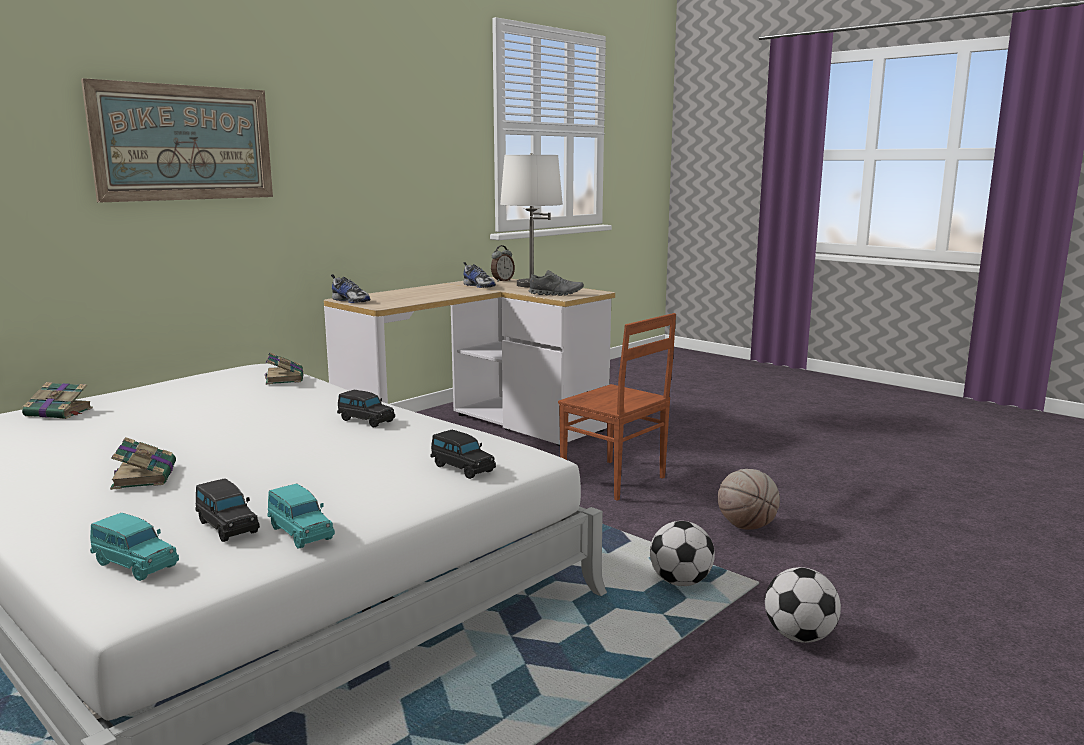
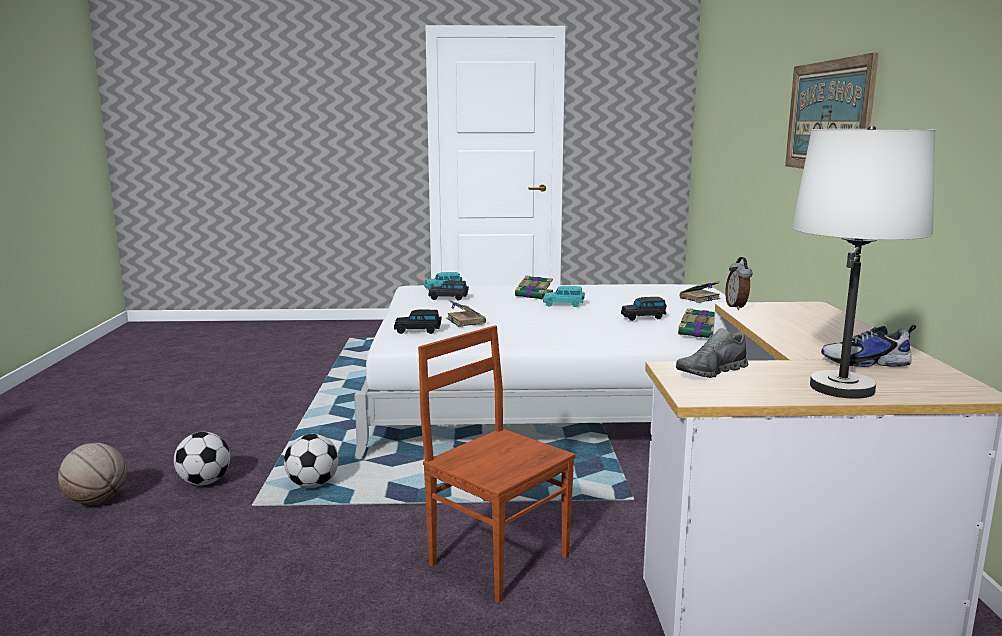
camera: 135 degrees right, 0 degrees up
turquoise toy car [267,484,335,549] -> turquoise toy car moved to [543,286,585,307]
shoe [331,274,370,303] -> none
black toy car [337,390,395,428] -> black toy car moved to [621,297,666,321]
alarm clock [491,245,515,282] -> alarm clock moved to [725,257,753,310]
brown chair [558,313,676,501] -> brown chair turned 45 degrees clockwise [418,325,575,603]
basketball [718,469,780,530] -> basketball moved to [58,443,127,505]
none -> book [446,300,486,327]

